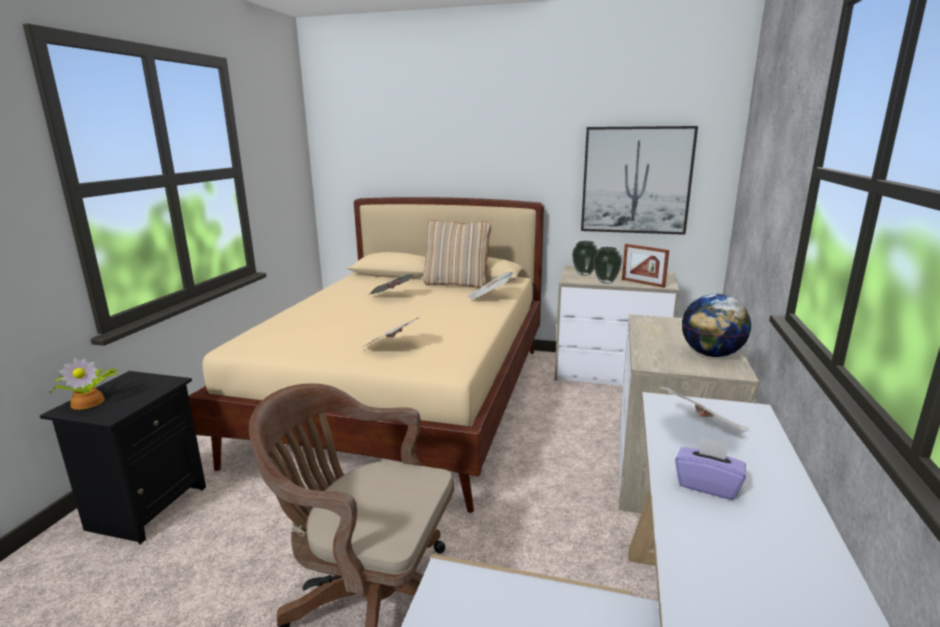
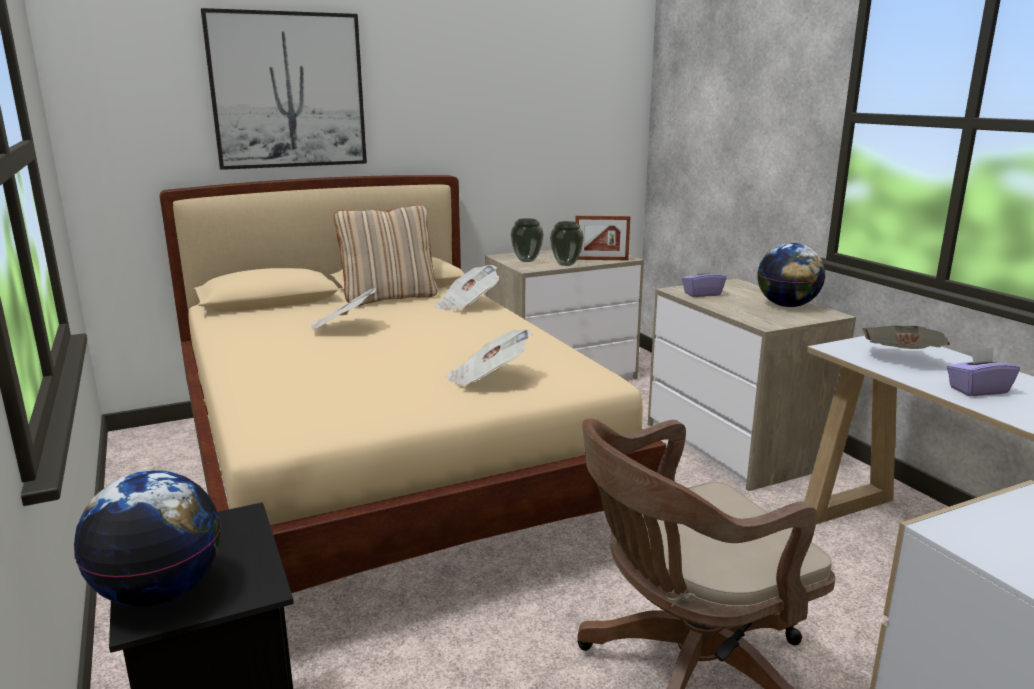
camera: 40 degrees left, 0 degrees up
potted plant [49,358,119,410] -> globe [74,470,221,607]
picture [581,126,698,235] -> picture moved to [201,8,367,170]
none -> purple tissue box [682,264,726,297]

